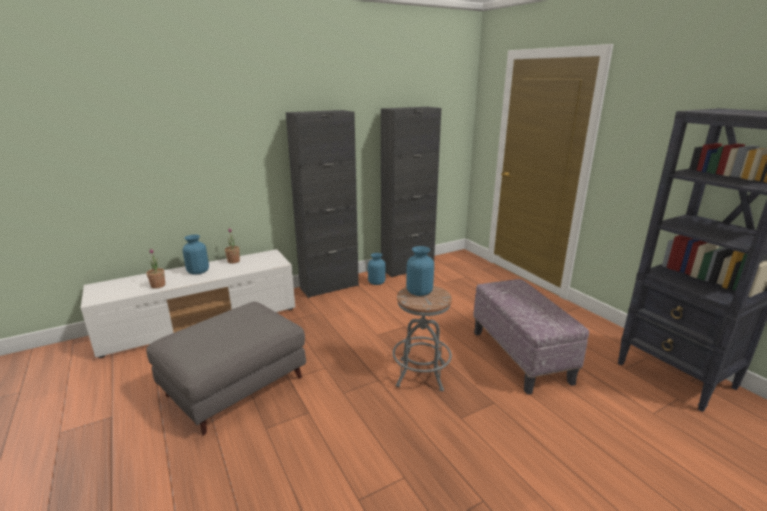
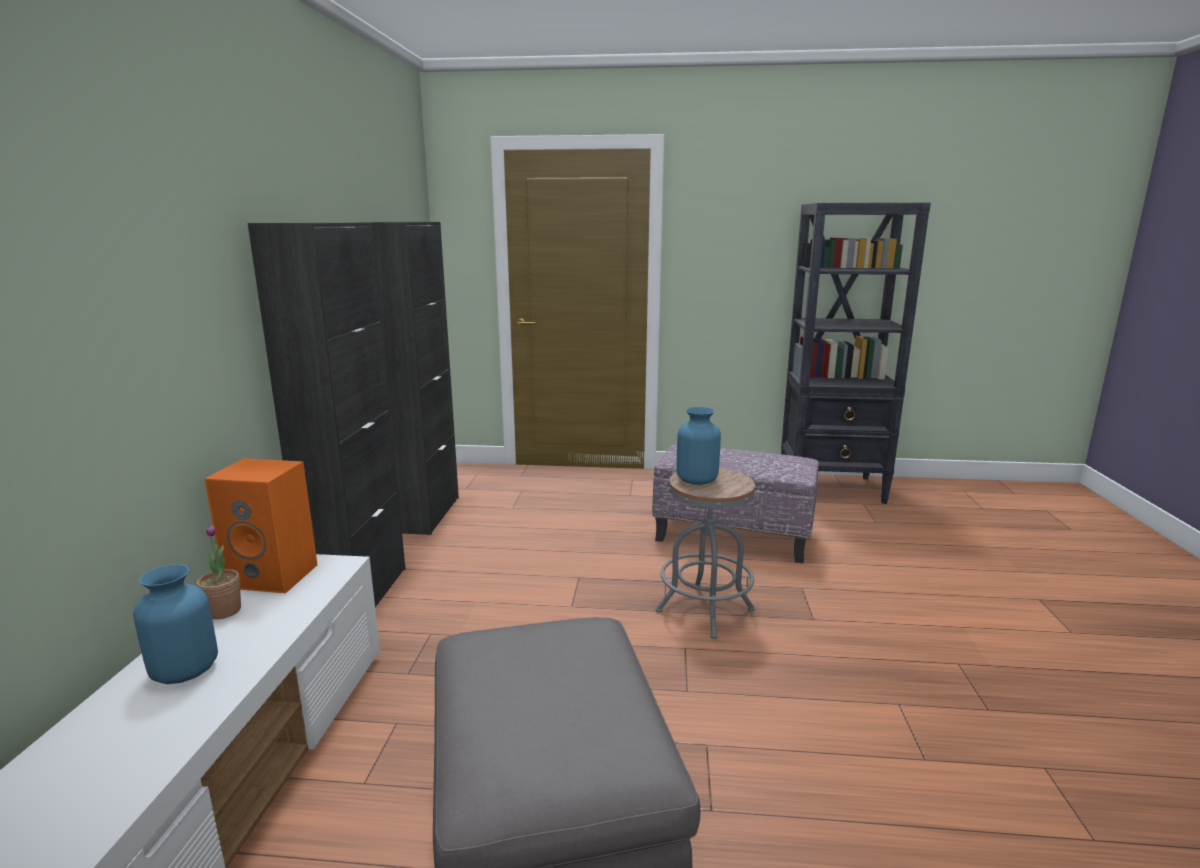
camera: 55 degrees left, 5 degrees down
potted plant [147,249,165,289] -> none
blue vase [368,253,386,285] -> none
none -> orange speaker [204,458,318,593]

